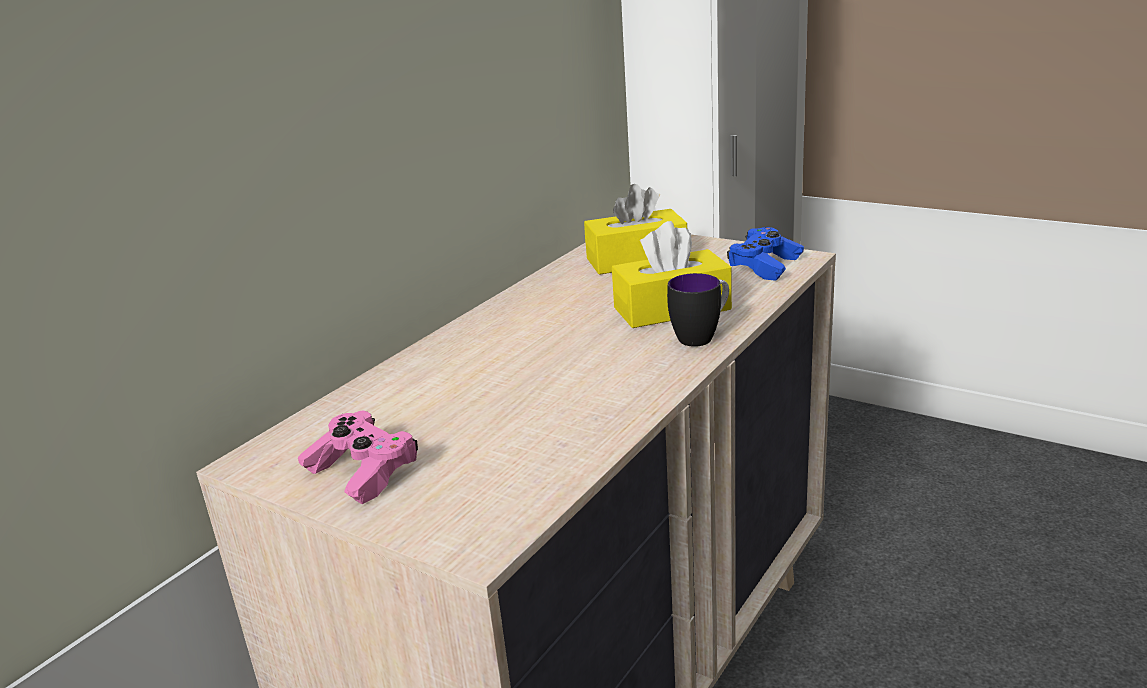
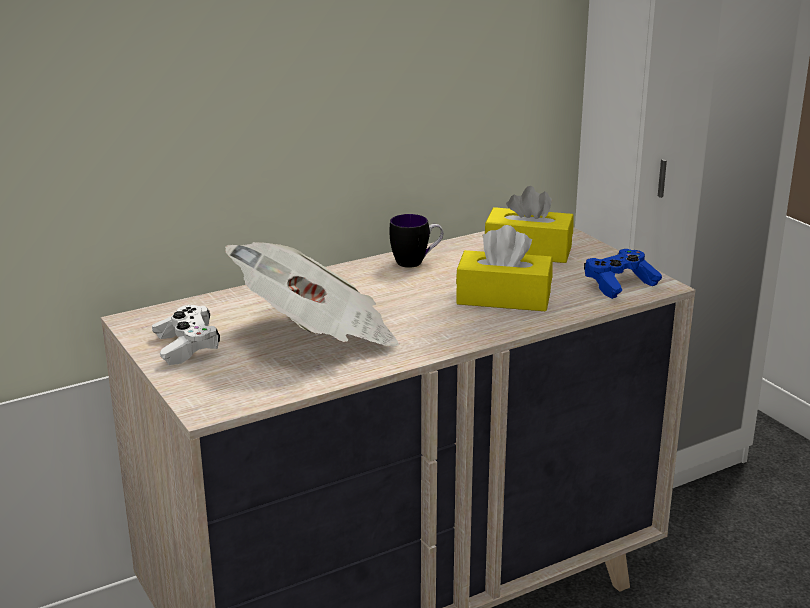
camera: 25 degrees right, 0 degrees up
pink game controller [298,410,418,504] -> white game controller [152,305,220,365]
mug [667,273,729,347] -> mug moved to [390,214,443,268]
none -> newspaper [225,242,400,347]

